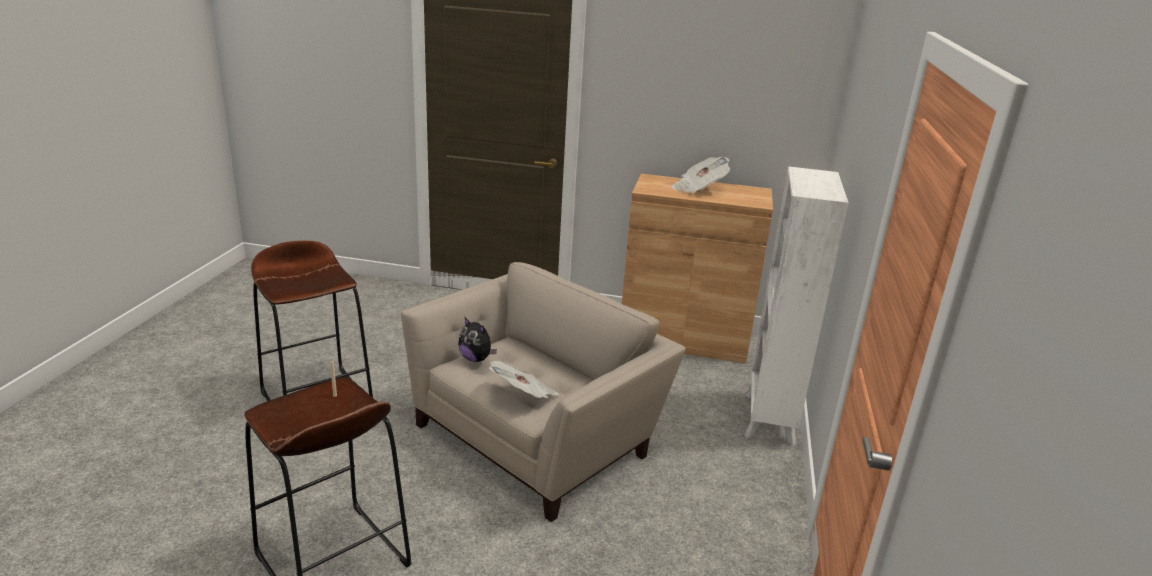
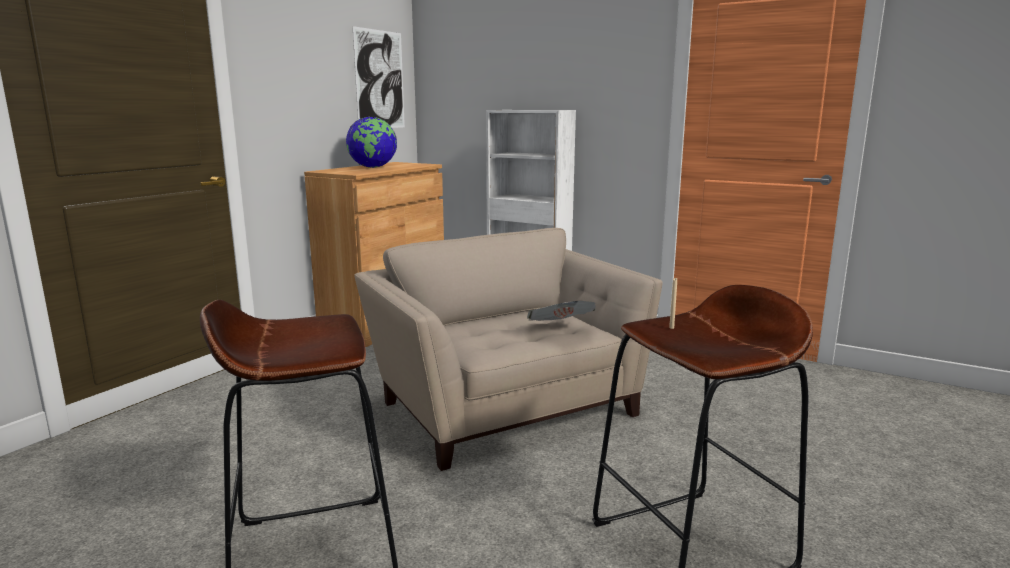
camera: 70 degrees left, 10 degrees down
plush toy [458,317,497,362] -> none
newspaper [672,157,730,193] -> globe [346,116,397,168]
none -> picture [352,26,405,128]

